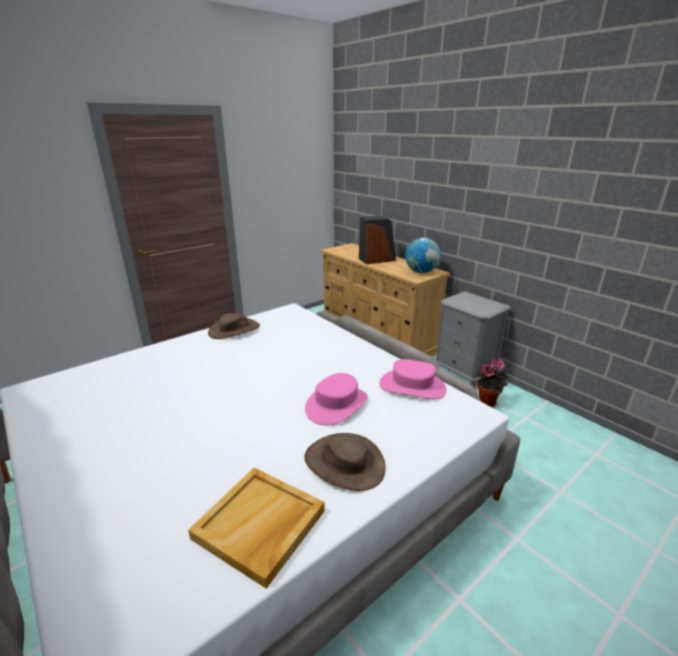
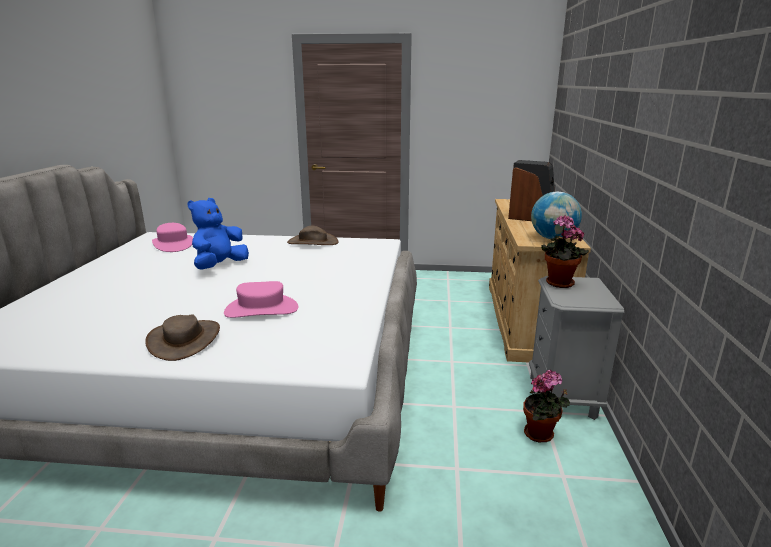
camera: 45 degrees right, 5 degrees down
beige tray [188,468,325,589] -> none
pink hat [379,359,446,399] -> pink hat moved to [152,223,193,252]
none -> blue plush toy [188,198,249,270]
none -> potted plant [541,215,589,288]

